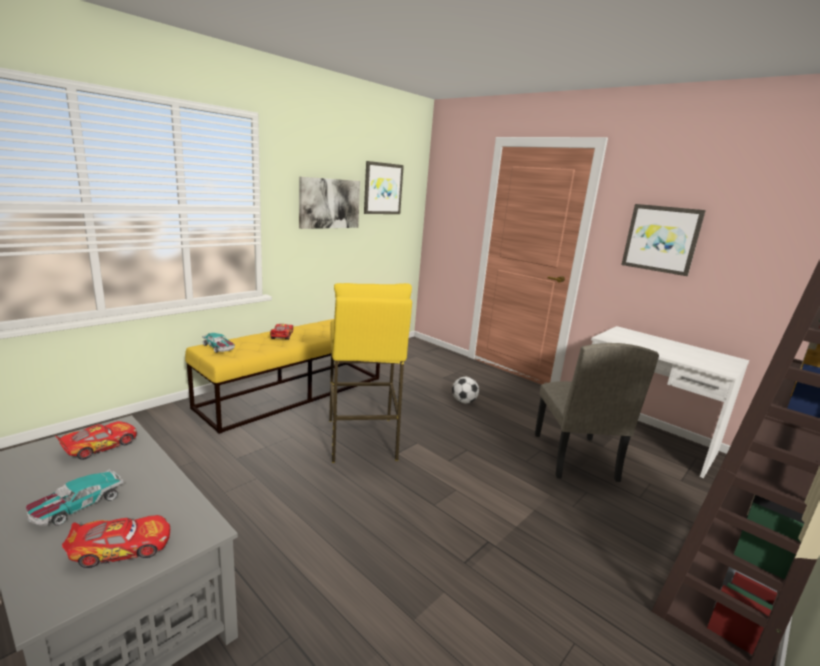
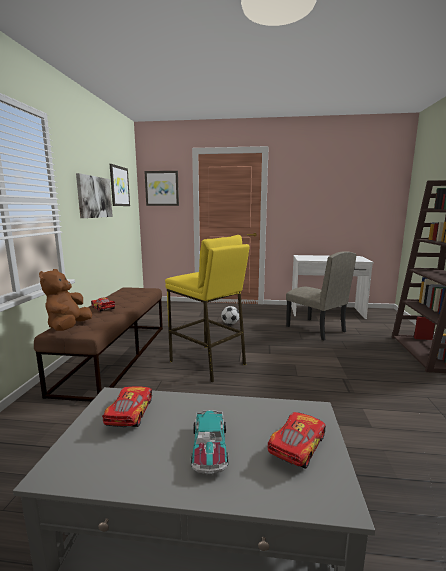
camera: 35 degrees left, 5 degrees down
yellow bench [185,319,380,434] -> brown bench [34,287,163,402]
toy car [202,333,235,353] -> brown plush toy [39,269,92,331]
picture [621,204,706,276] -> picture moved to [144,171,179,206]

